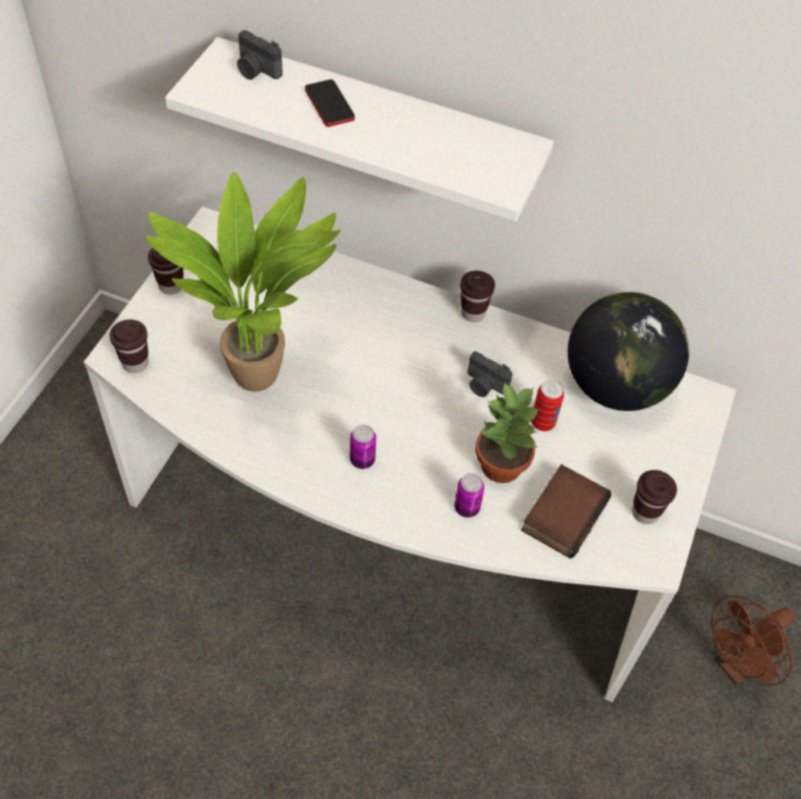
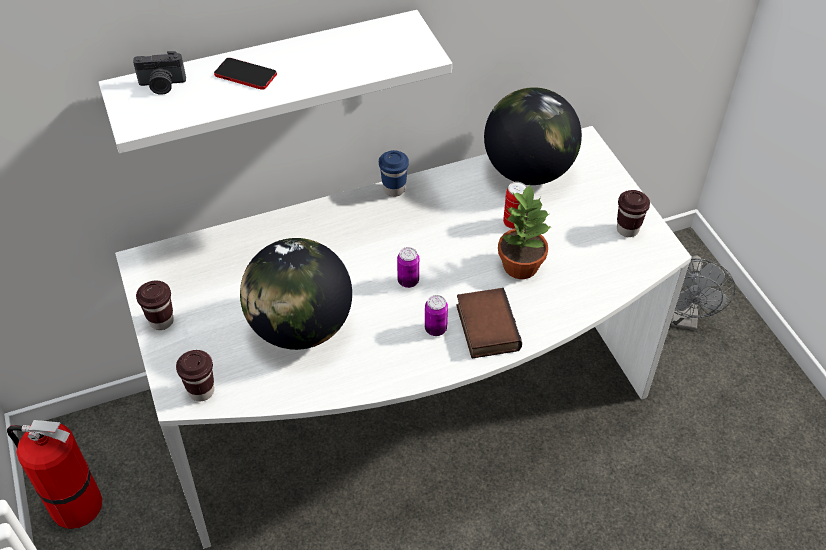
camera: 40 degrees left, 5 degrees down
potted plant [146,172,341,392] -> globe [240,238,352,350]
can [454,473,484,518] -> can moved to [397,247,419,288]
brown cup [460,270,495,322] -> blue cup [379,150,409,197]
camera [468,351,512,397] -> none
book [521,464,611,559] -> book moved to [456,288,522,358]
brown fan [711,595,795,686] -> grey fan [671,255,736,330]
none -> fire extinguisher [7,420,103,529]

